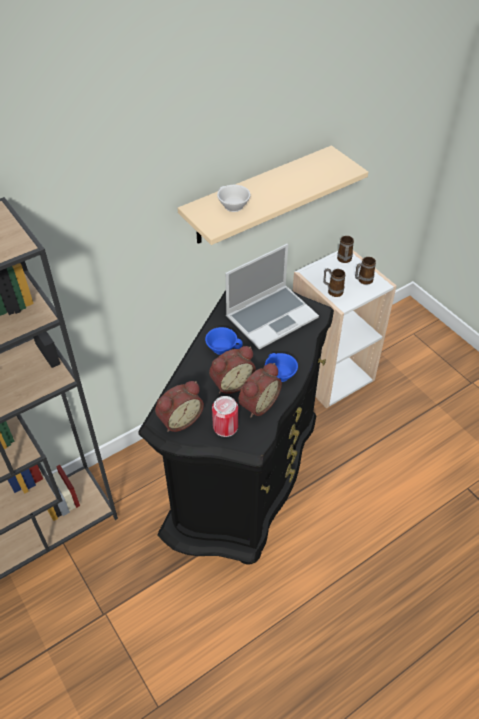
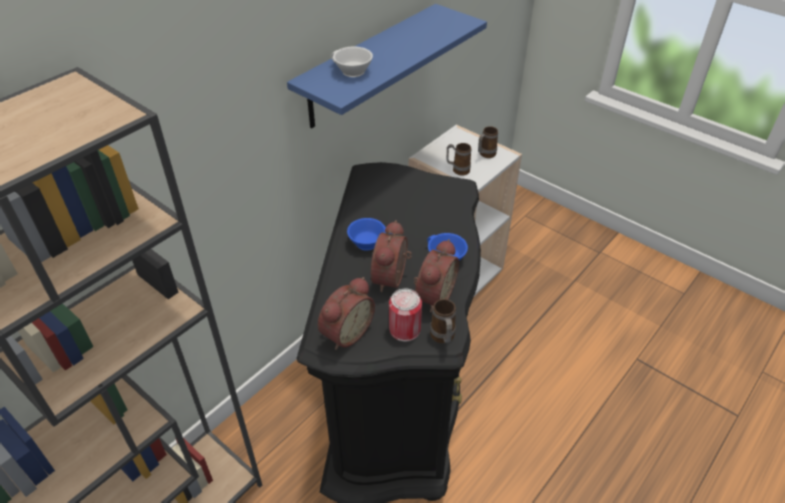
camera: 15 degrees left, 5 degrees down
beige shelf [178,145,368,245] -> blue shelf [287,4,487,128]
alarm clock [209,346,256,394] -> alarm clock turned 150 degrees clockwise [371,220,412,292]
laptop [226,244,319,350] -> none
mug [337,236,354,263] -> mug moved to [430,299,456,343]

